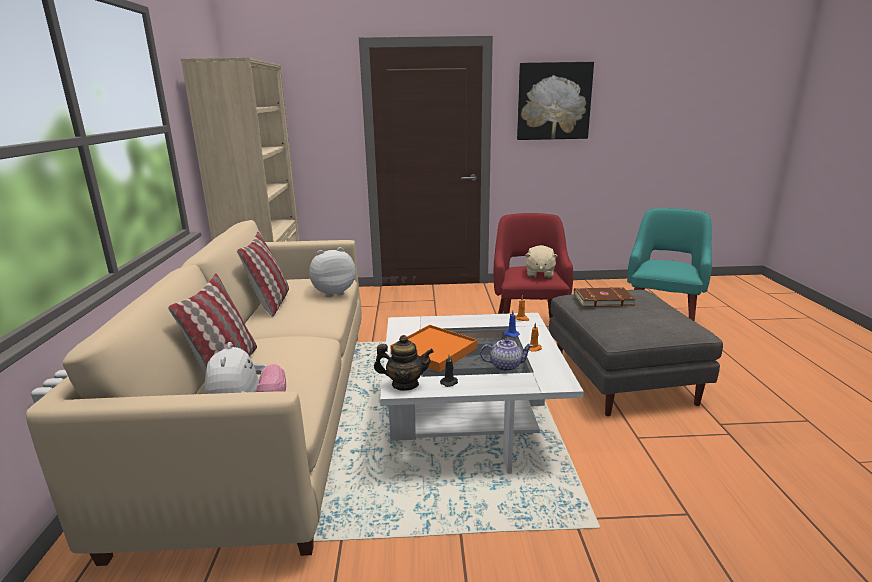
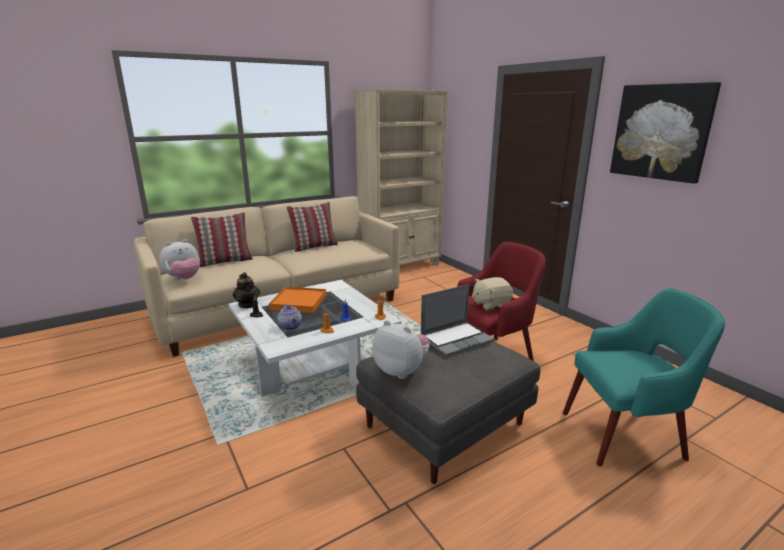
camera: 60 degrees right, 0 degrees up
plush toy [309,247,355,297] -> plush toy moved to [372,320,430,379]
brown book [574,287,636,307] -> laptop [421,284,494,357]

